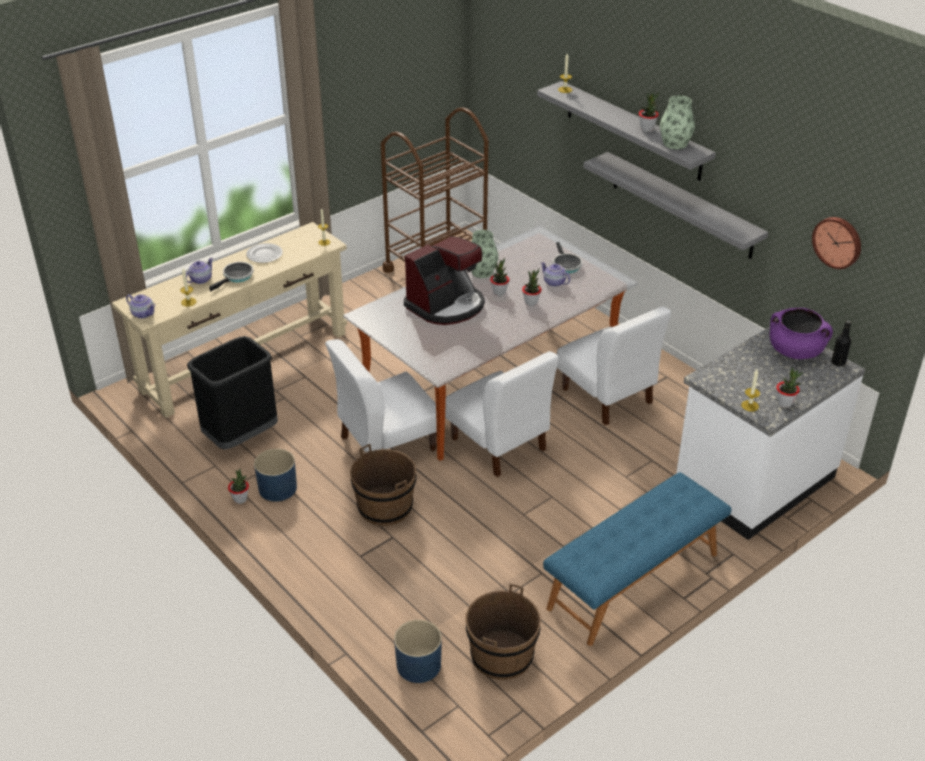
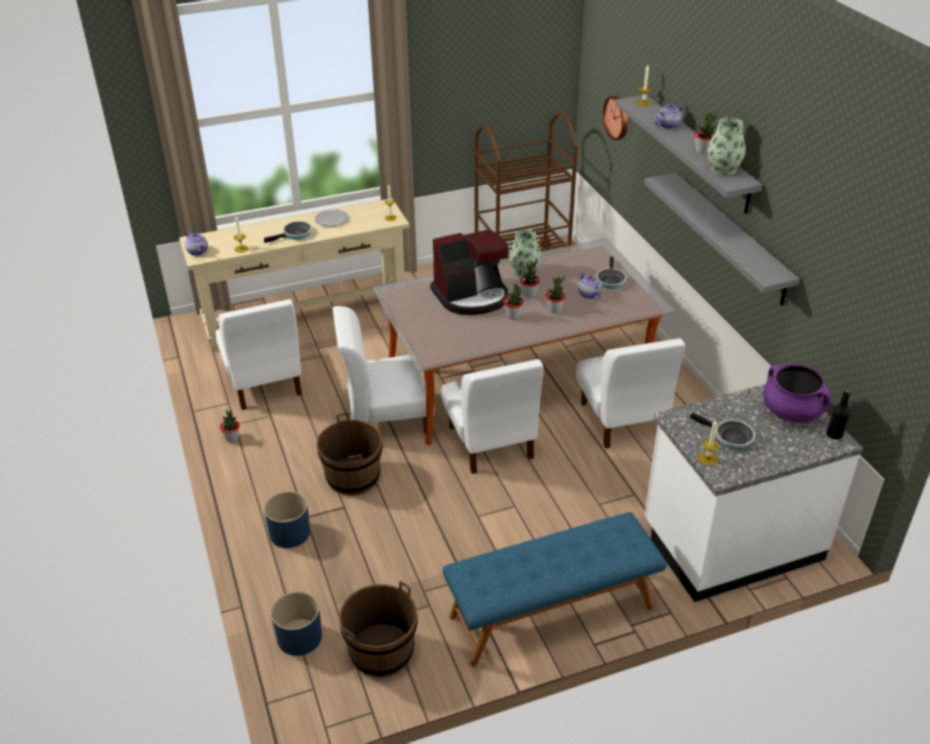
camera: 20 degrees right, 0 degrees up
teapot [186,258,213,284] -> teapot moved to [654,103,686,129]
black trash can [187,336,278,450] -> white chair [216,299,302,410]
blue planter [254,449,297,502] -> blue planter moved to [264,491,310,548]
potted plant [776,367,803,408] -> potted plant moved to [503,283,523,319]
wall clock [812,217,861,269] -> wall clock moved to [603,96,628,140]
none -> frying pan [690,412,755,450]

